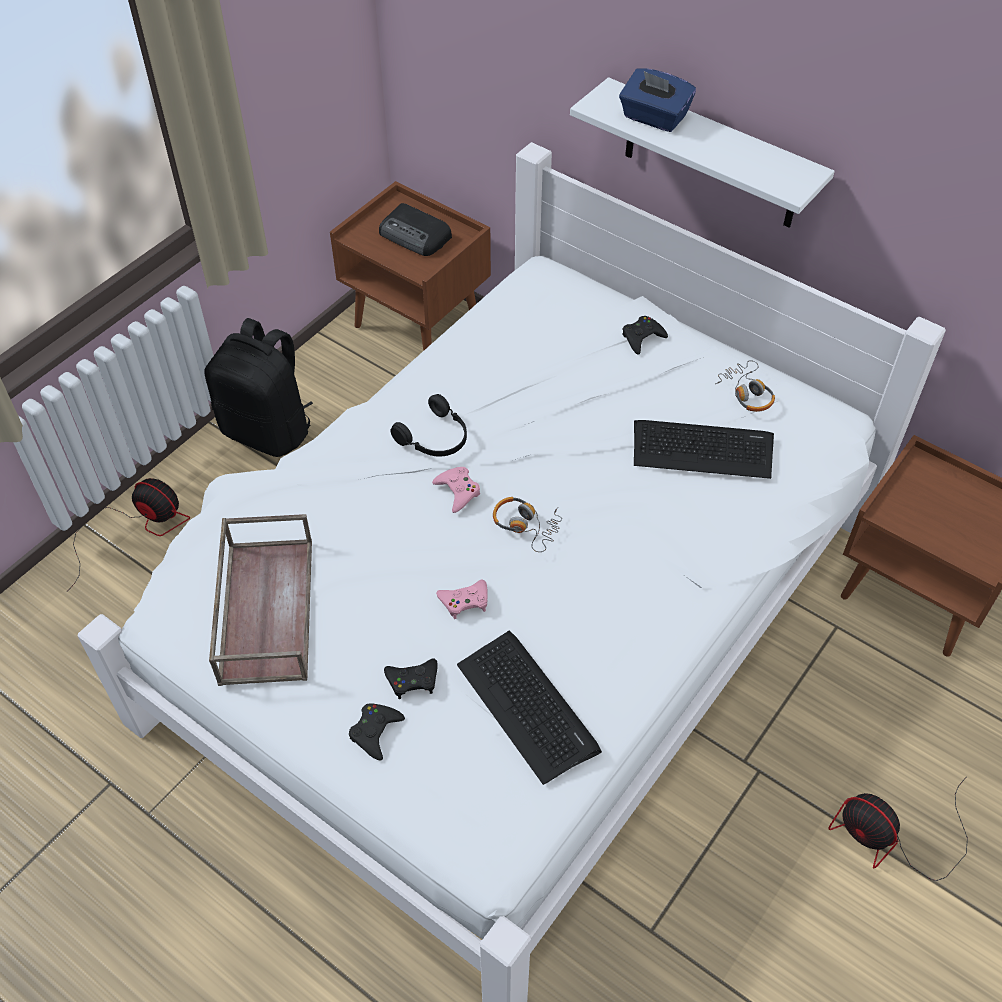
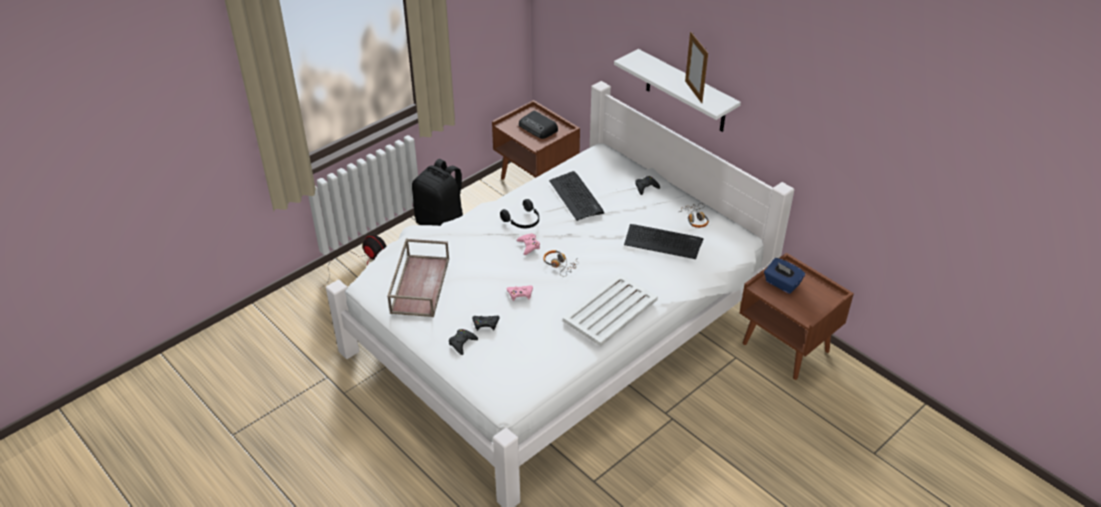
camera: 10 degrees right, 10 degrees down
keyboard [457,630,602,785] -> keyboard moved to [549,171,604,221]
blue tissue box [619,68,696,132] -> blue tissue box moved to [764,258,805,294]
fan [829,776,968,881] -> none
none -> white tray [563,274,658,346]
none -> picture frame [685,32,708,103]

